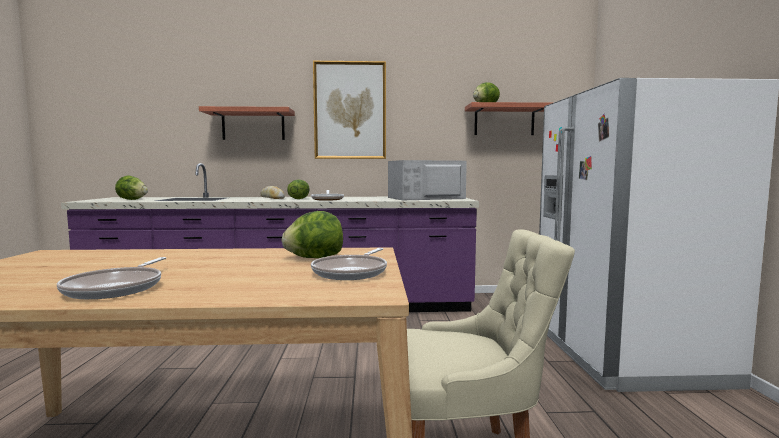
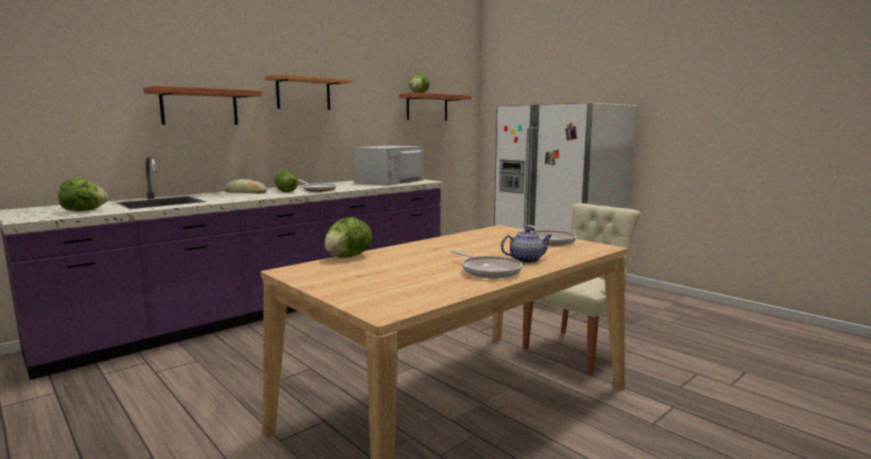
camera: 40 degrees left, 5 degrees up
lettuce [282,211,343,258] -> lettuce moved to [324,217,372,258]
picture [313,61,386,159] -> shelf [265,74,352,110]
none -> teapot [501,228,552,263]

